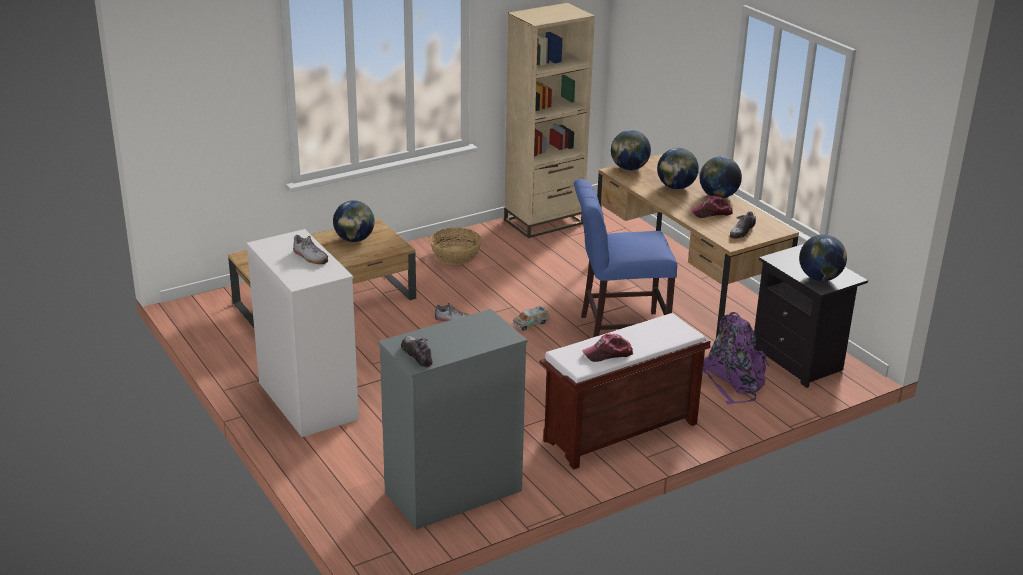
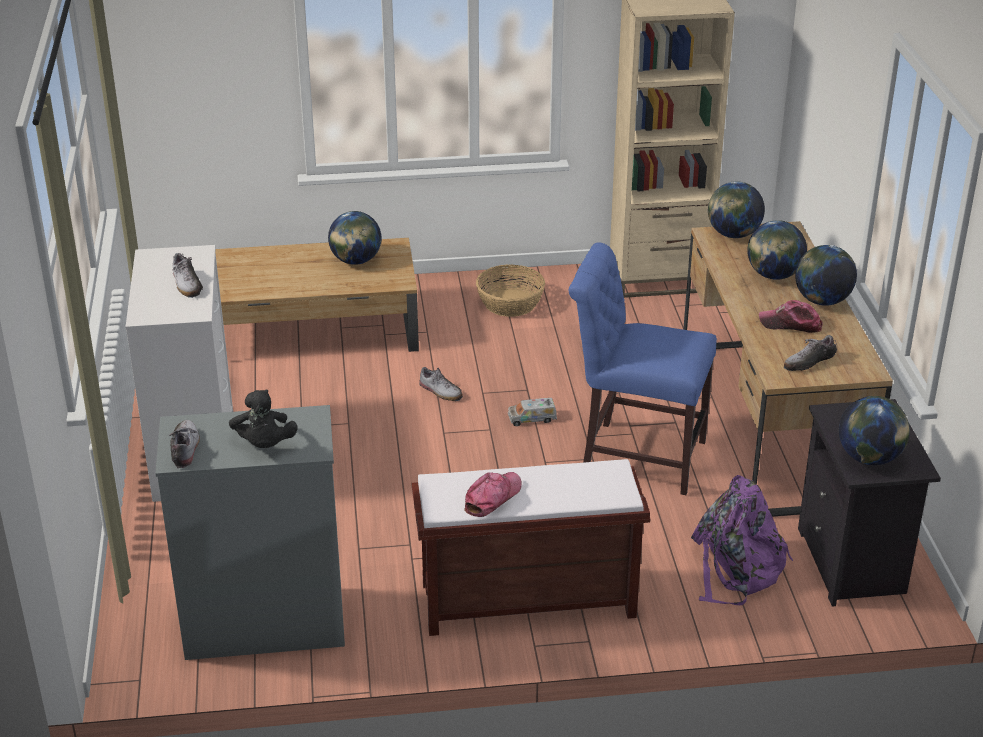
camera: 25 degrees right, 5 degrees up
cap [582,334,633,362] -> cap turned 120 degrees clockwise [464,472,522,517]
none -> black plush toy [229,390,298,448]

